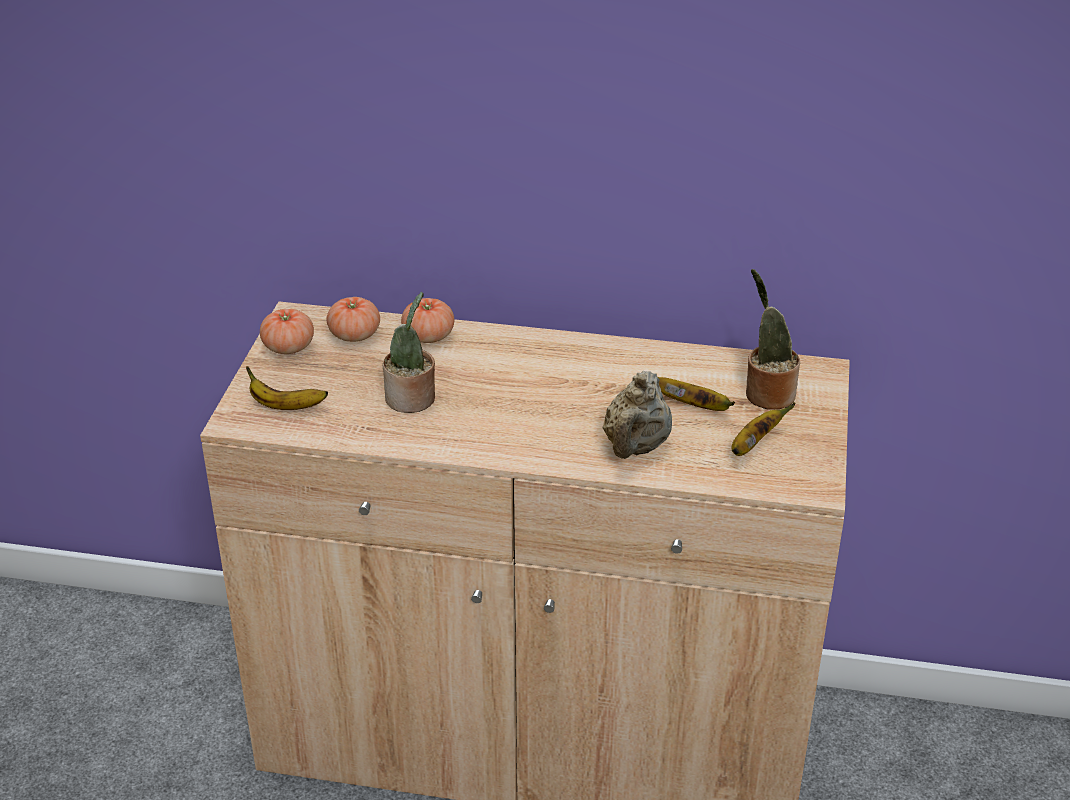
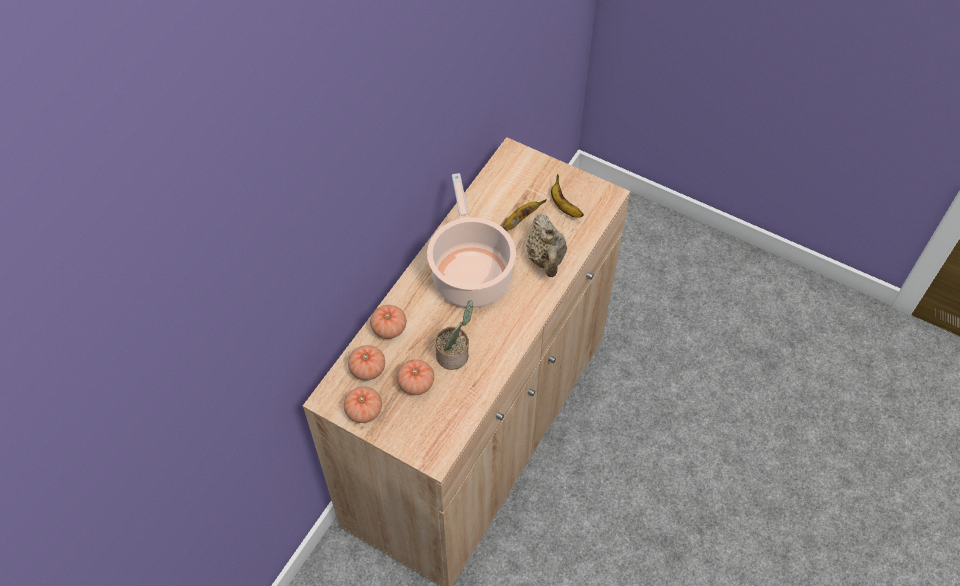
camera: 70 degrees left, 20 degrees up
banana [246,366,328,410] -> none
beige teapot [603,371,672,459] -> beige teapot turned 45 degrees clockwise [526,214,567,277]
potted plant [746,269,800,410] -> none
none -> tomato [397,360,434,395]
none -> cooking pot [427,173,516,307]

